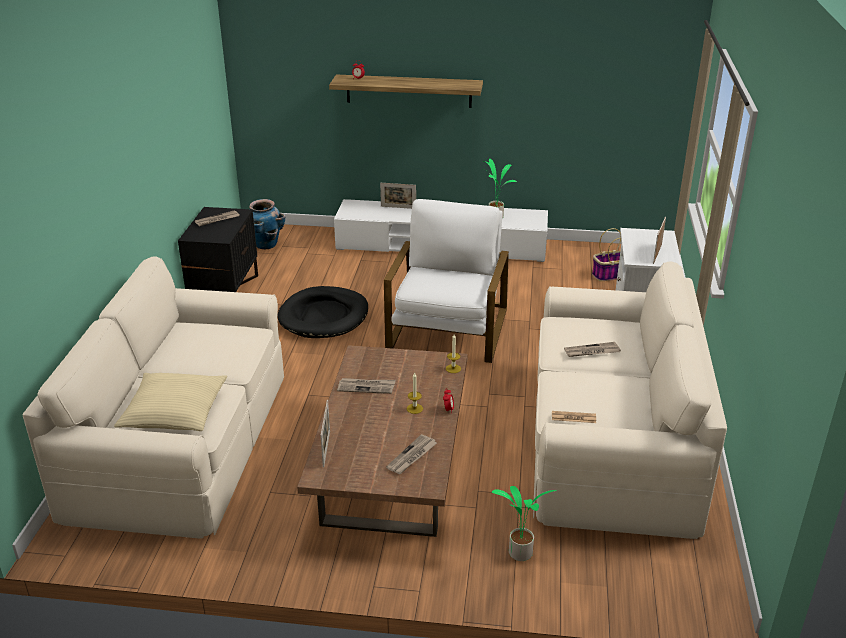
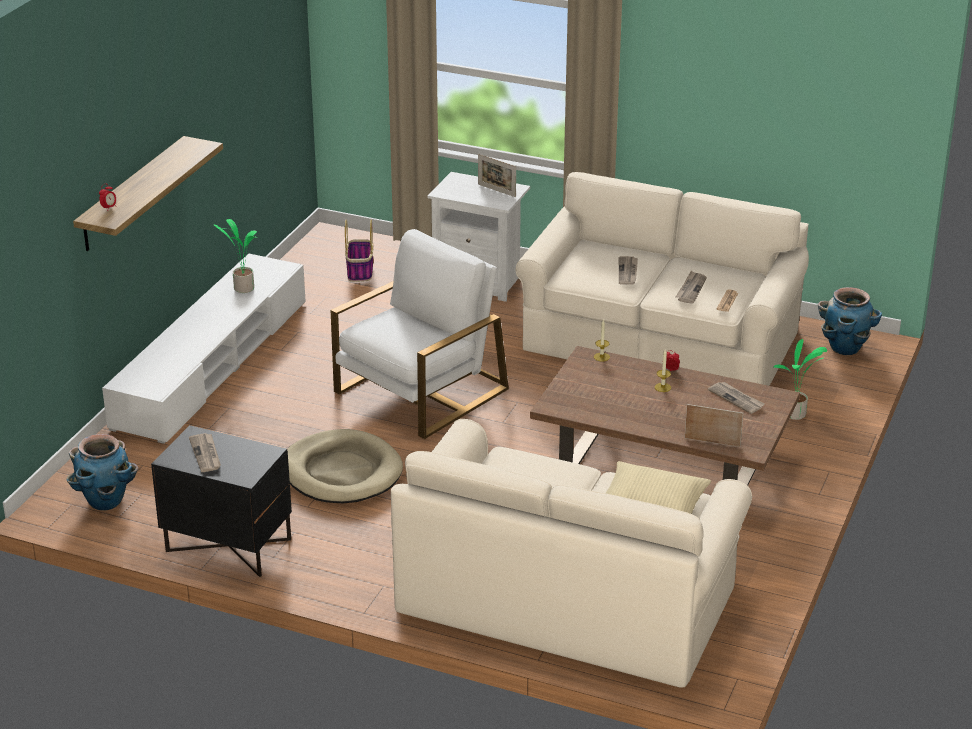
camera: 75 degrees left, 0 degrees up
black dog bed [278,286,368,338] -> beige dog bed [287,429,403,504]
newspaper [337,378,396,394] -> newspaper moved to [676,271,707,304]
picture frame [380,183,416,209] -> none
white armchair [384,199,509,363] -> white armchair turned 105 degrees clockwise [331,229,509,439]
none -> planter [818,287,882,355]

